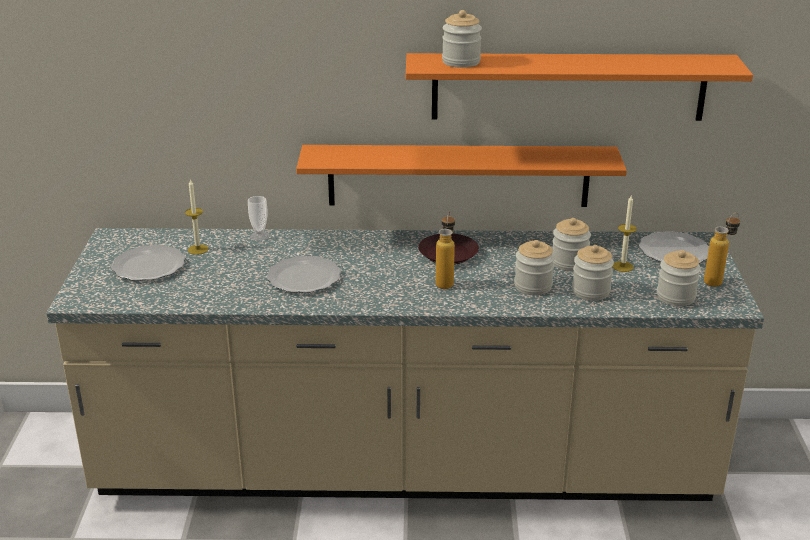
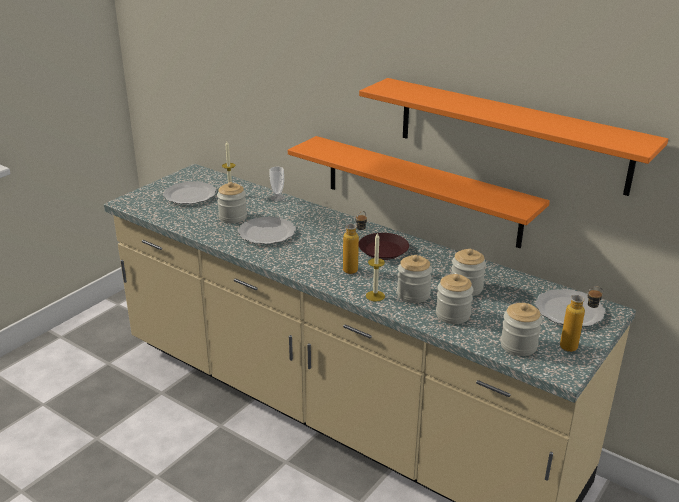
camera: 35 degrees right, 0 degrees up
jar [442,10,482,68] -> jar moved to [217,182,247,223]
candle [612,194,637,272] -> candle moved to [366,232,385,302]

